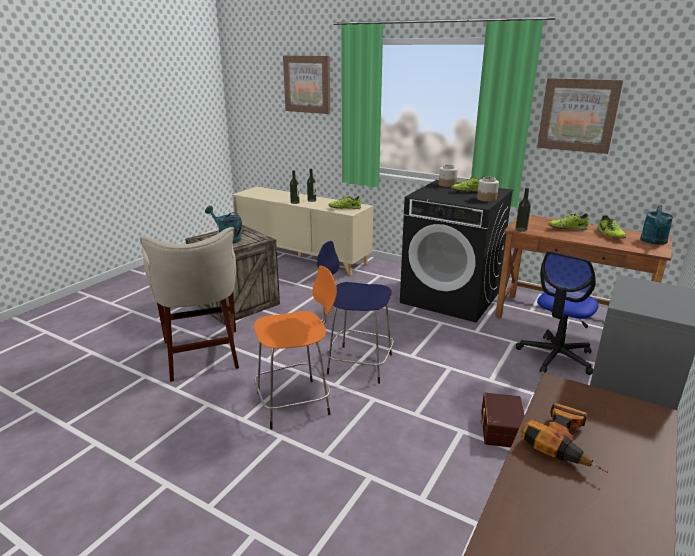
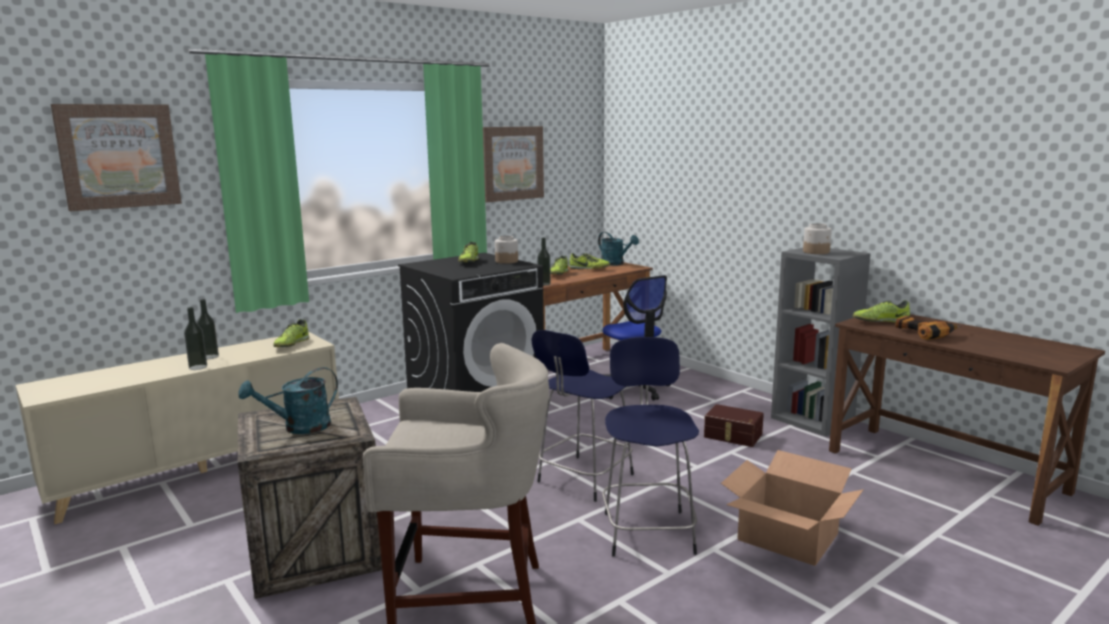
camera: 70 degrees left, 10 degrees down
orange stool [254,265,337,429] -> blue stool [602,337,699,557]
jar [439,165,458,187] -> jar moved to [803,223,832,254]
none -> cardboard box [721,450,864,566]
none -> shoe [853,300,910,323]

